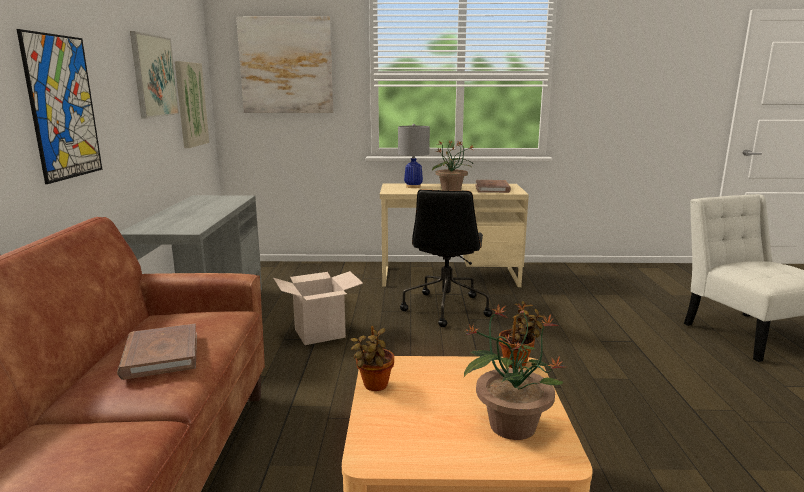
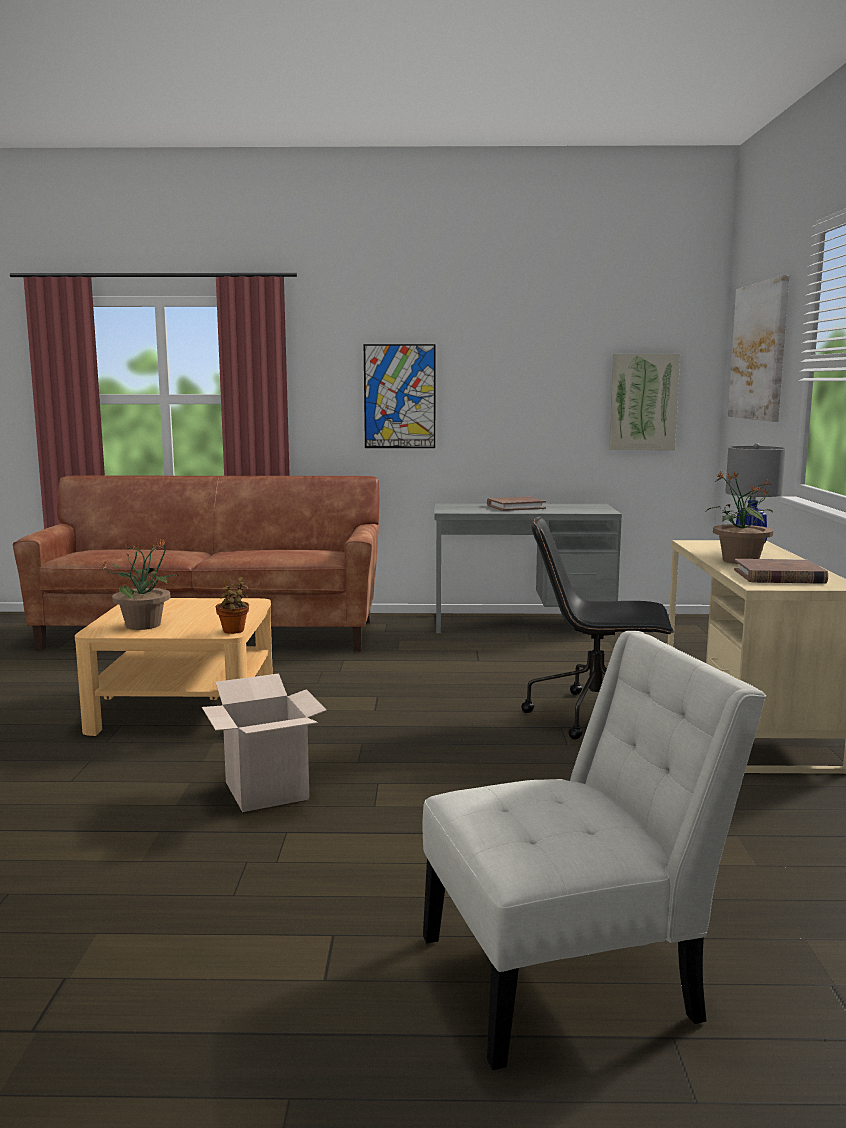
camera: 90 degrees right, 5 degrees down
brown book [117,324,197,380] -> brown book moved to [487,496,546,511]
picture [130,31,179,119] -> none
cardboard box [273,271,363,345] -> cardboard box moved to [202,673,327,812]
potted plant [350,326,394,391] -> none

